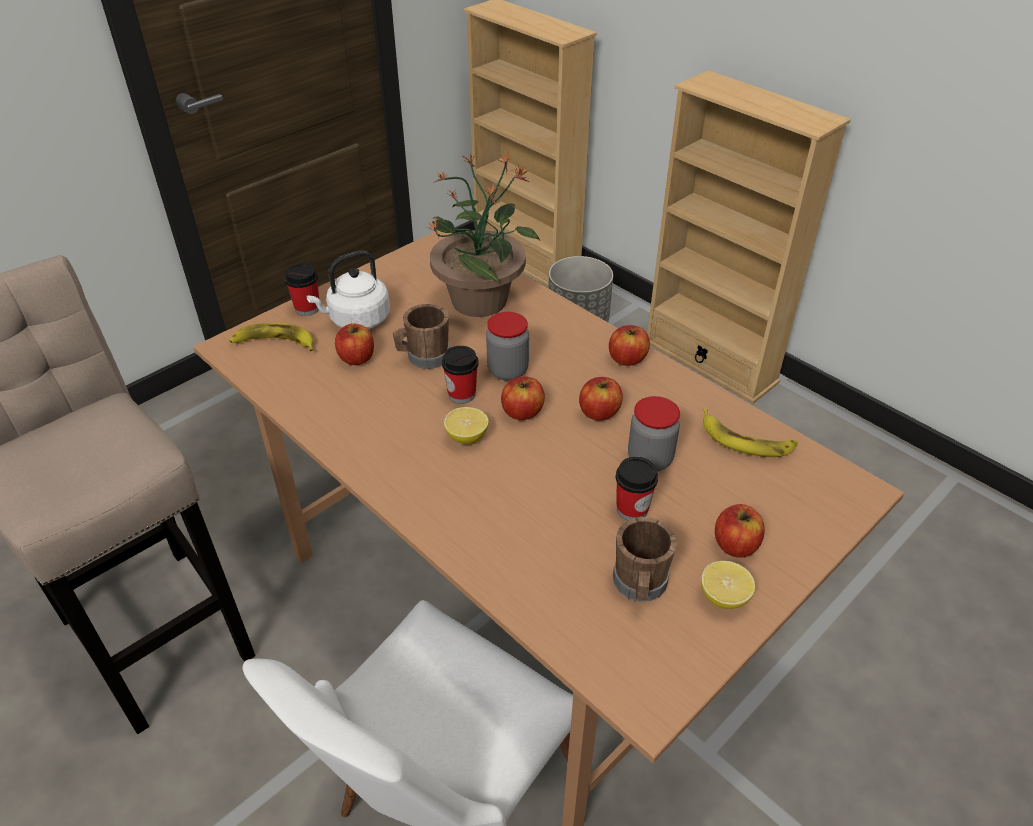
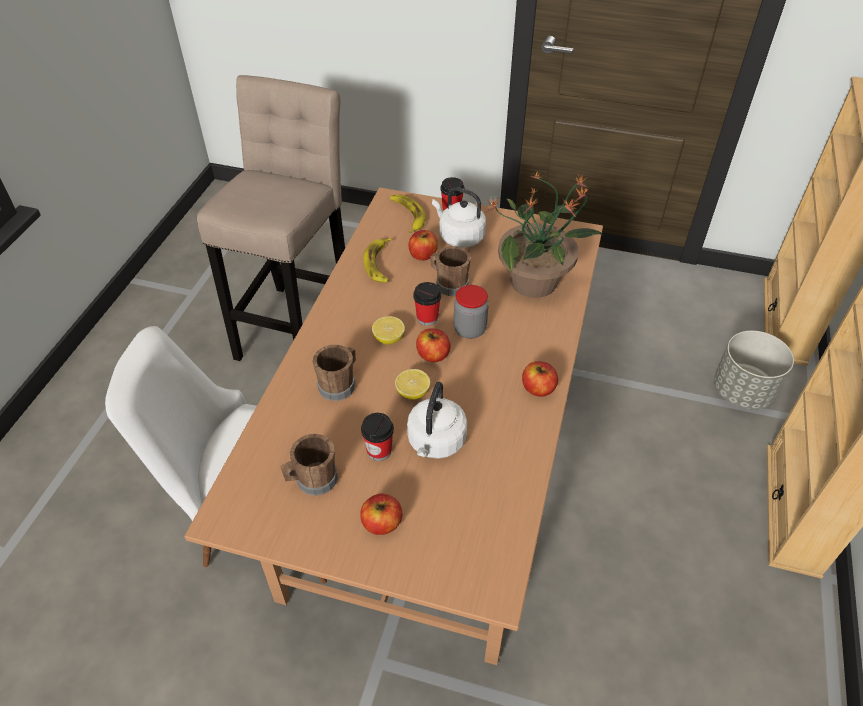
camera: 60 degrees right, 5 degrees up
apple [579,377,623,421] -> none
jar [628,396,680,471] -> white kettle [407,382,467,459]
lemon [701,561,755,609] -> lemon moved to [395,369,430,399]
banana [703,408,798,457] -> banana moved to [363,238,391,283]
none -> brown mug [313,345,356,401]

